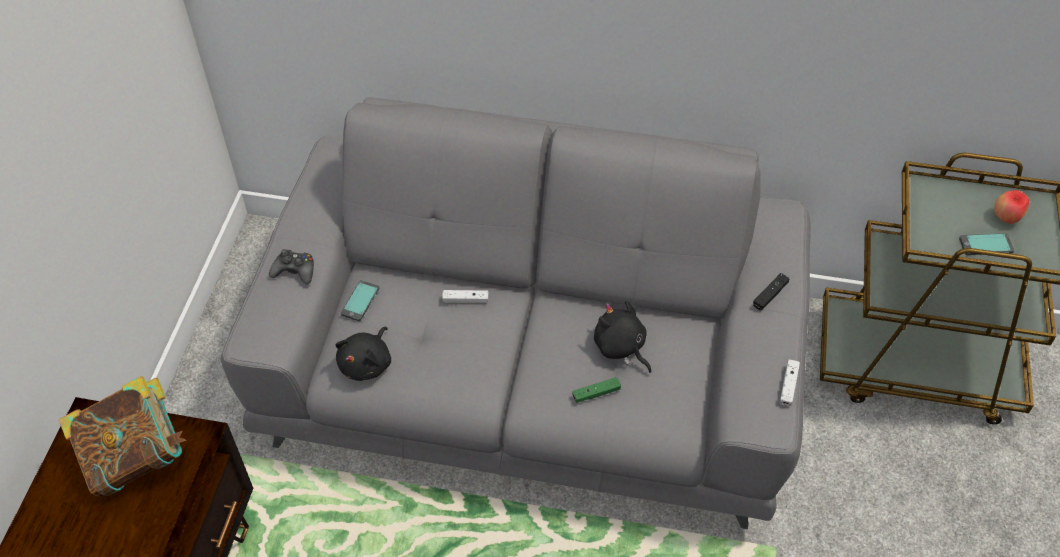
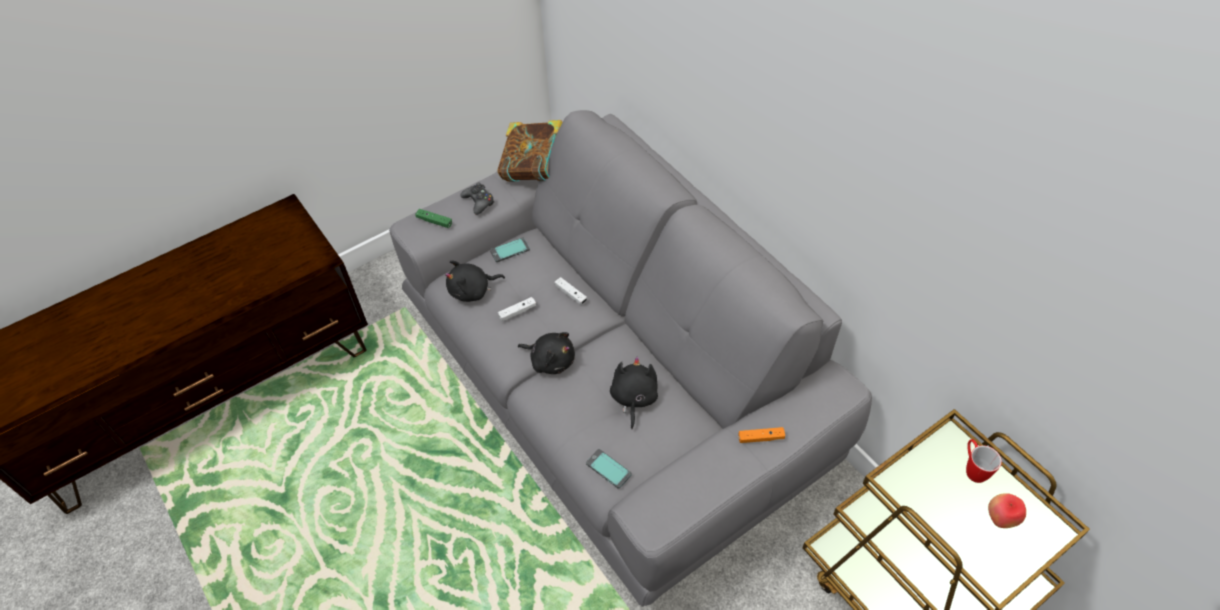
camera: 45 degrees right, 0 degrees up
book [59,376,186,497] -> book moved to [498,120,562,182]
green game controller [572,377,621,403] -> green game controller moved to [415,209,452,228]
black game controller [753,273,789,310] -> orange game controller [739,427,785,443]
white game controller [780,359,800,406] -> white game controller moved to [498,297,536,321]
phone [959,233,1014,255] -> phone moved to [586,449,632,489]
none -> black plush toy [518,332,575,374]
none -> mug [966,439,1002,483]

